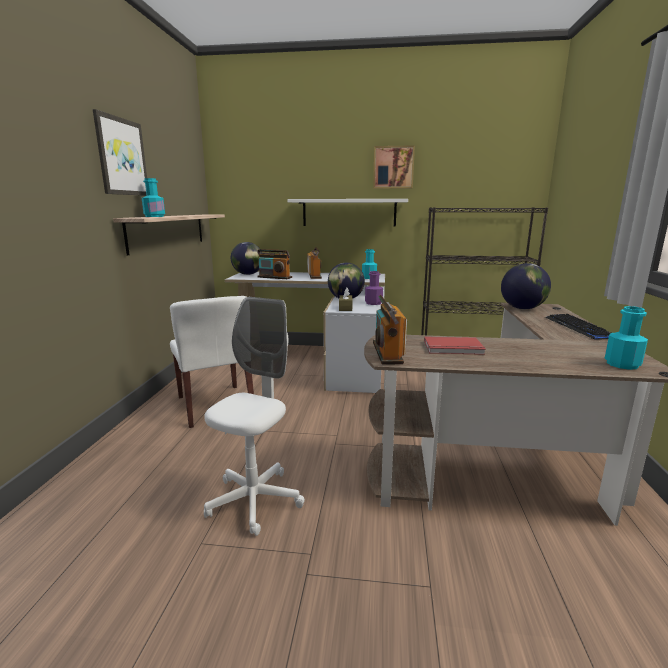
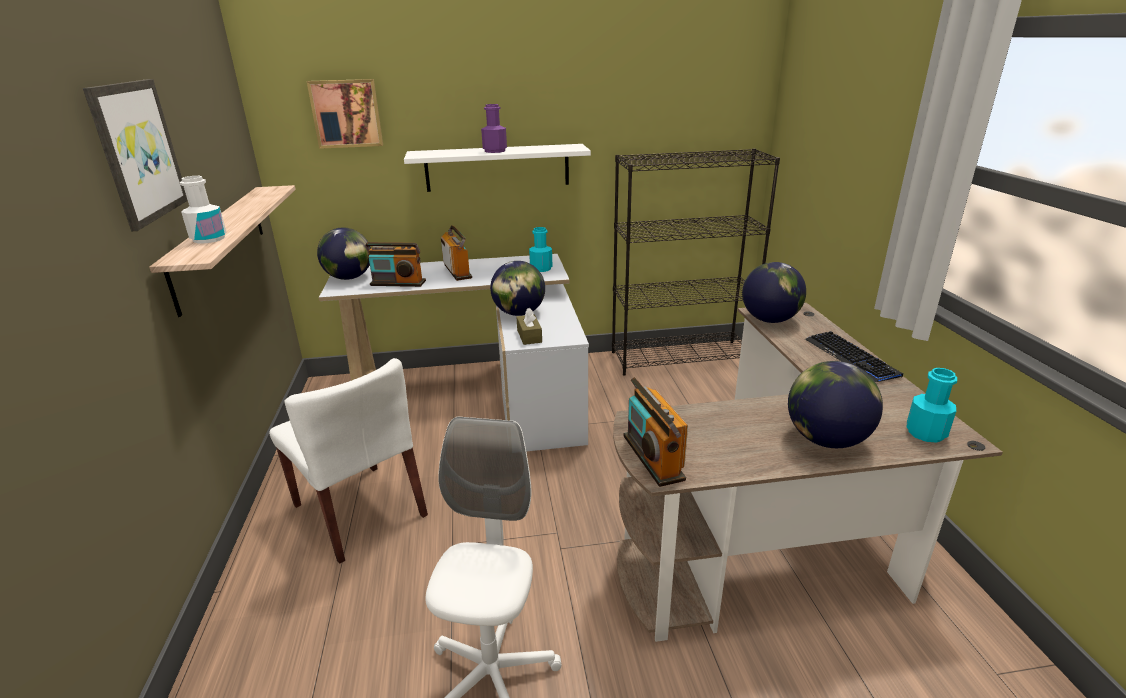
camera: 15 degrees left, 10 degrees up
turquoise bottle [142,178,165,217] -> white bottle [180,176,226,243]
purple bottle [365,271,383,305] -> purple bottle moved to [481,104,507,153]
picture [373,145,415,189] -> picture moved to [307,79,383,149]
red book [424,337,486,355] -> none
none -> globe [788,361,883,448]

